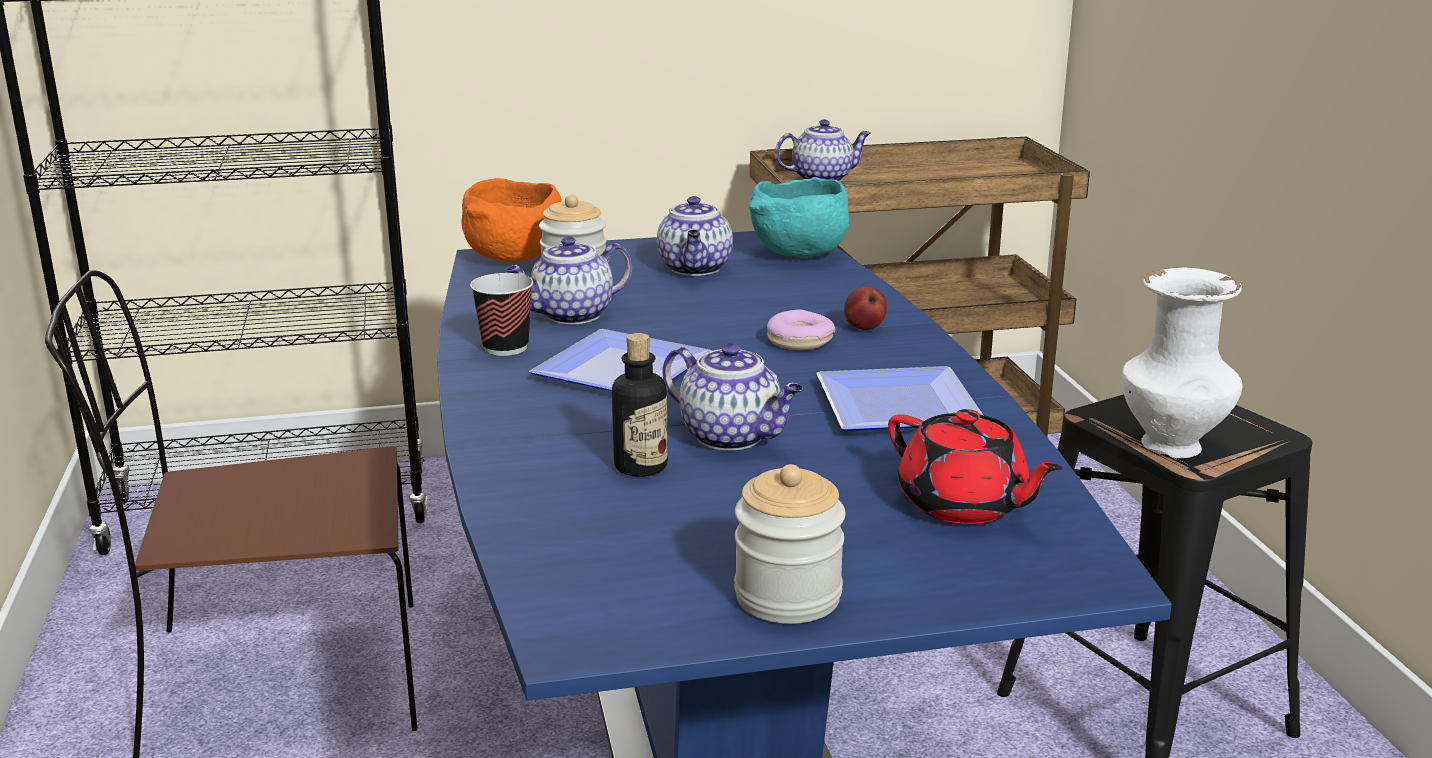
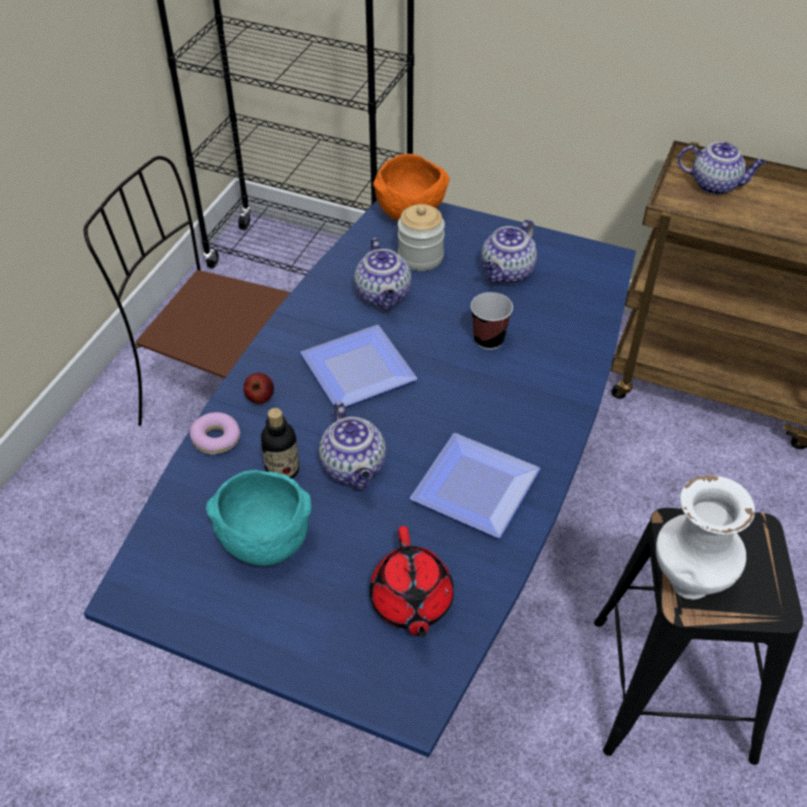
camera: 35 degrees right, 25 degrees up
cup [470,273,533,356] -> cup moved to [471,292,513,350]
teapot [506,237,632,324] -> teapot turned 105 degrees counterclockwise [354,238,411,309]
jar [734,464,846,624] -> none
turquoise bowl [749,177,849,257] -> turquoise bowl moved to [206,470,311,566]
donut [767,309,835,350] -> donut moved to [190,412,240,455]
apple [844,286,887,330] -> apple moved to [243,373,274,404]

